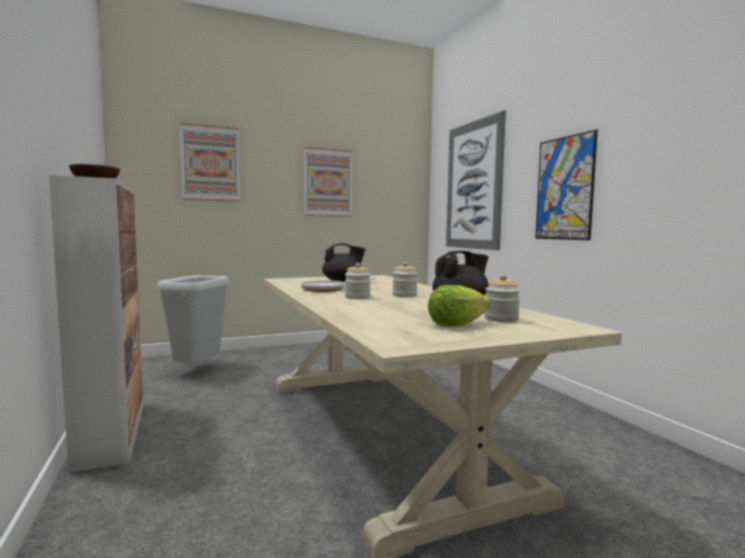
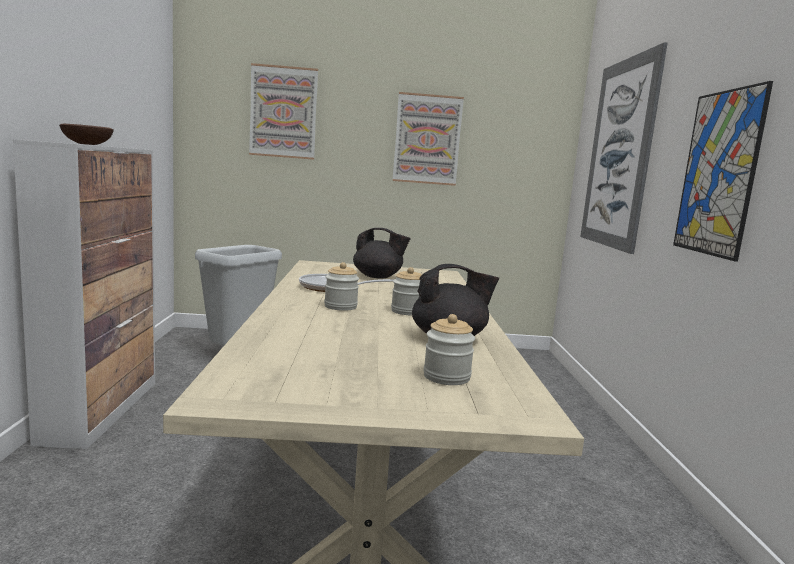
camera: 20 degrees right, 5 degrees up
lettuce [428,285,490,326] -> none

